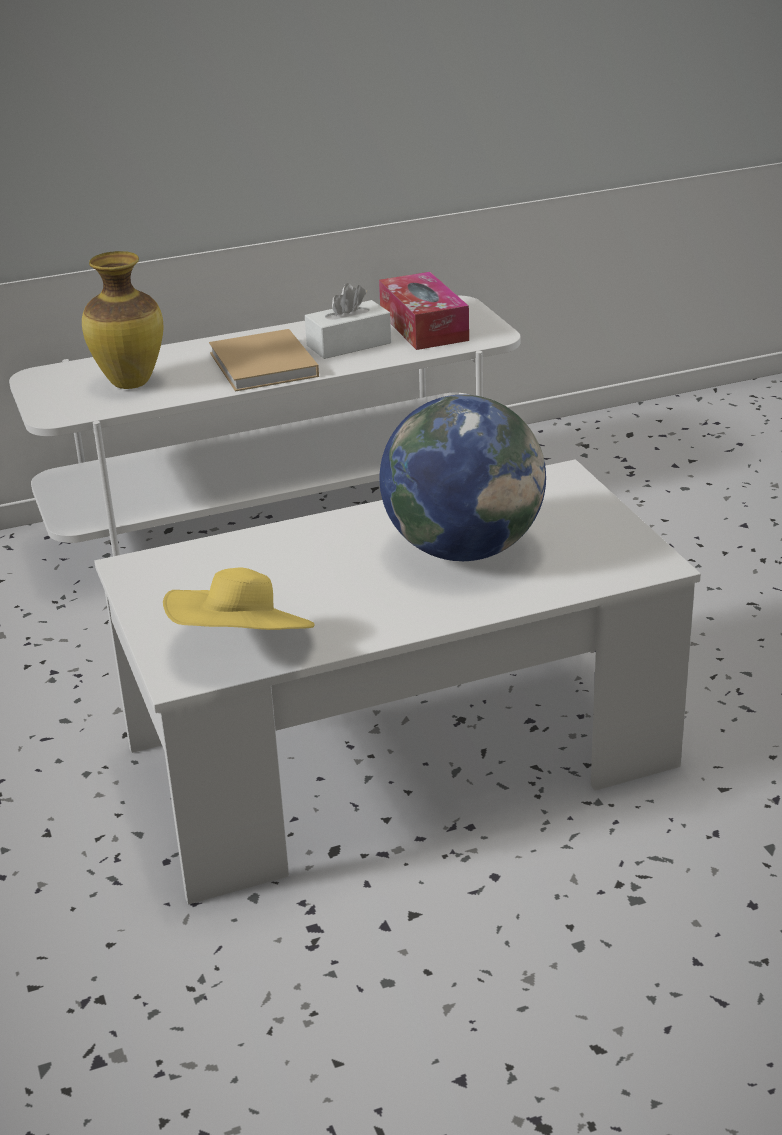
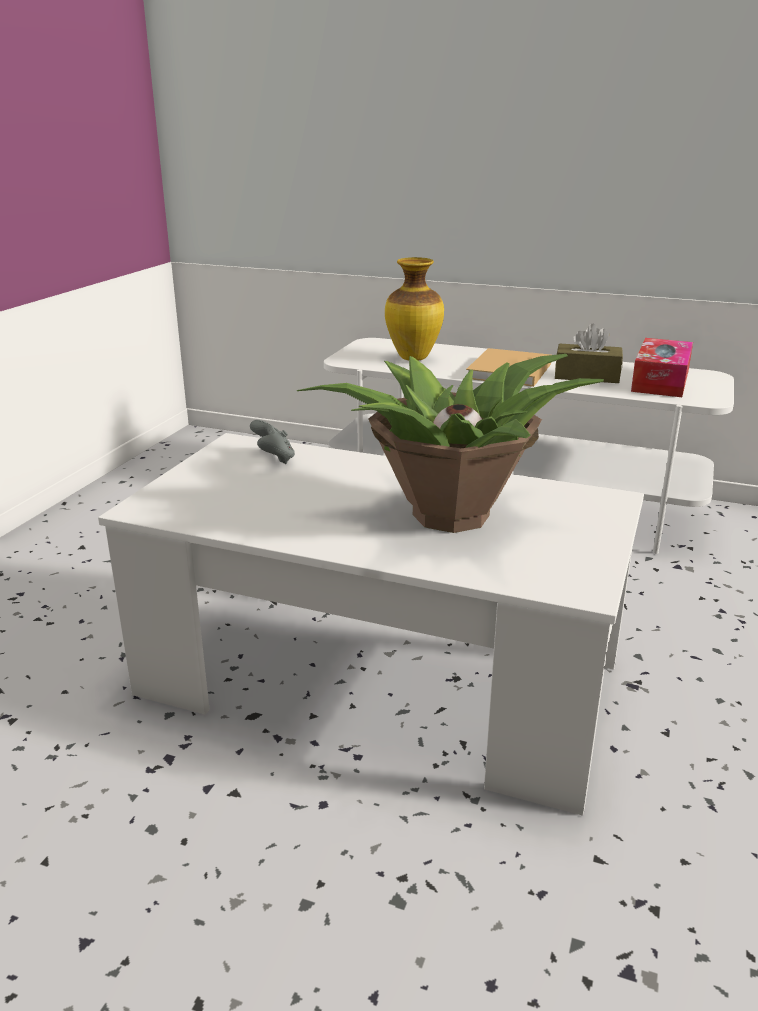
camera: 40 degrees right, 5 degrees down
yellow hat [163,568,315,630] -> none
white tissue box [305,283,391,359] -> brown tissue box [555,324,623,383]
globe [379,395,546,561] -> potted plant [297,354,604,533]
none -> grey game controller [250,420,295,464]

